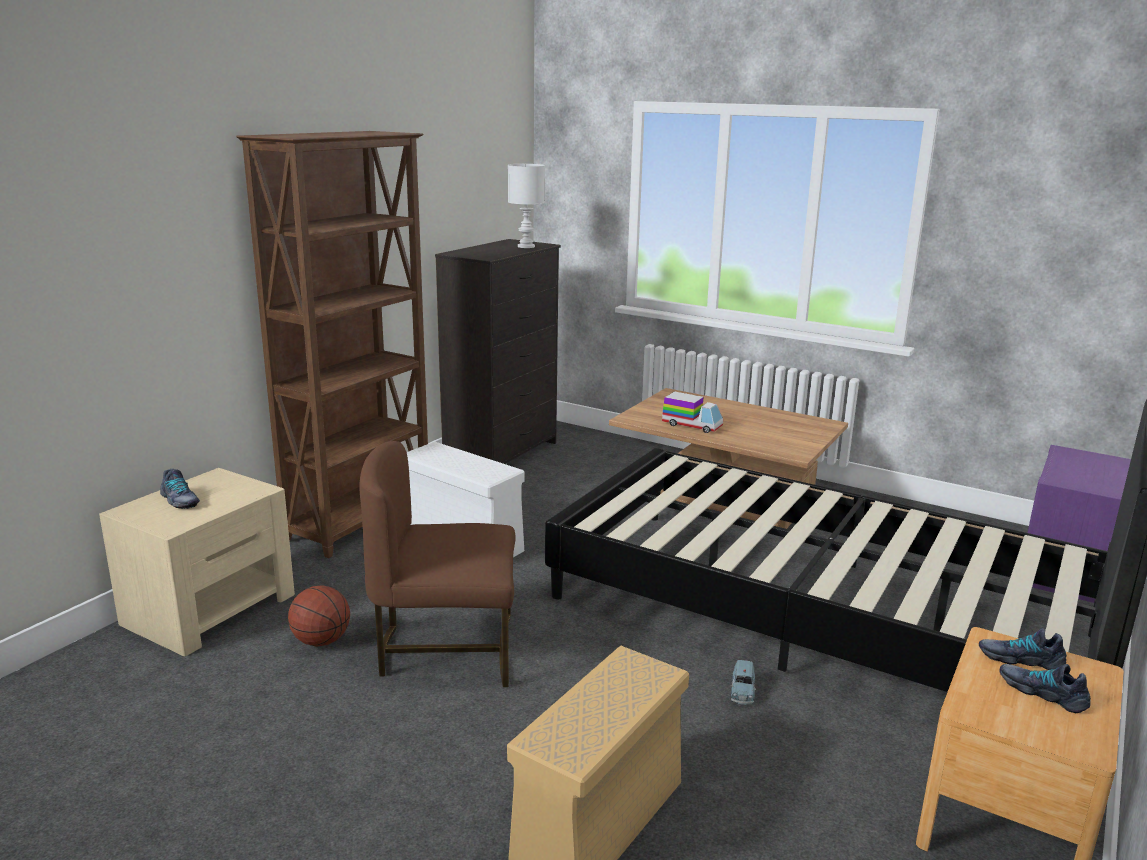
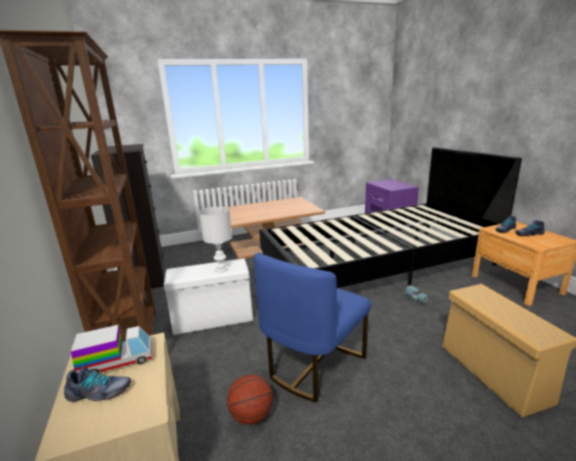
camera: 50 degrees left, 0 degrees up
brown chair [359,441,516,687] -> blue chair [254,252,371,403]
white table lamp [508,164,545,248] -> white table lamp moved to [199,207,232,272]
toy truck [662,391,723,433] -> toy truck moved to [71,325,152,373]

